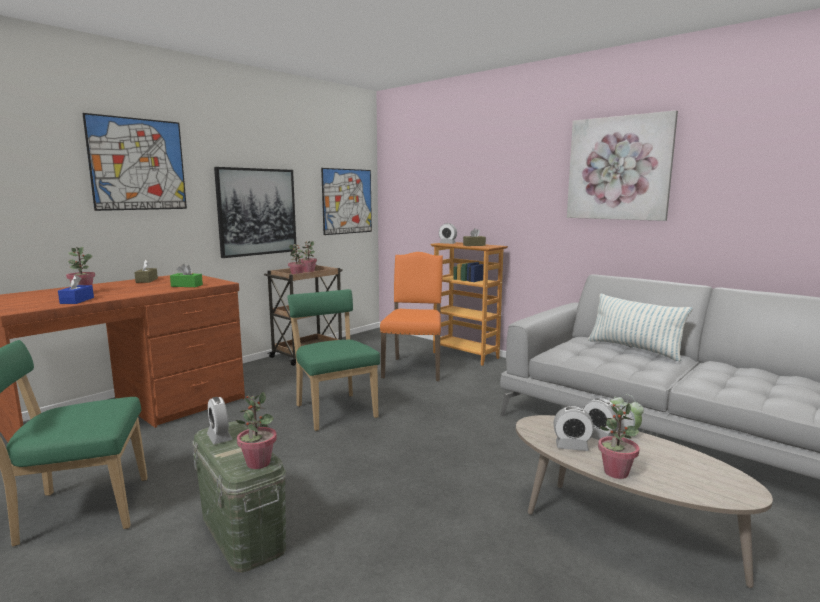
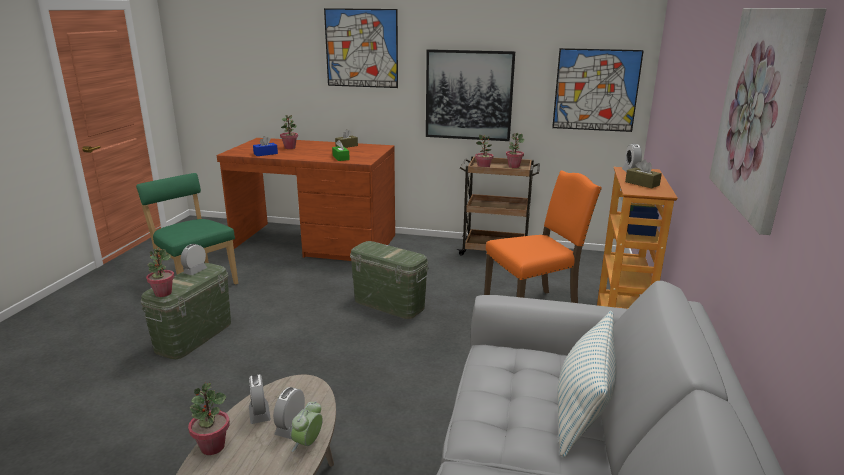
camera: 60 degrees right, 10 degrees up
green chair [287,289,380,431] -> green storage box [350,241,429,319]

